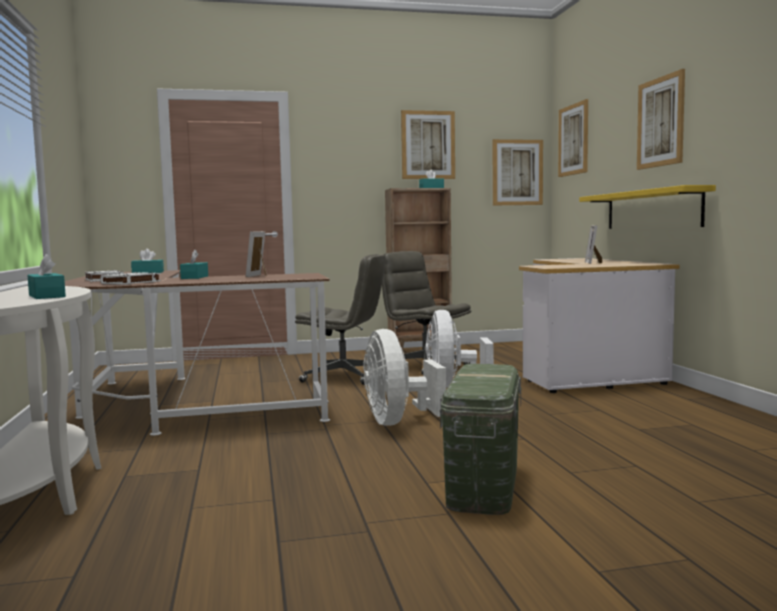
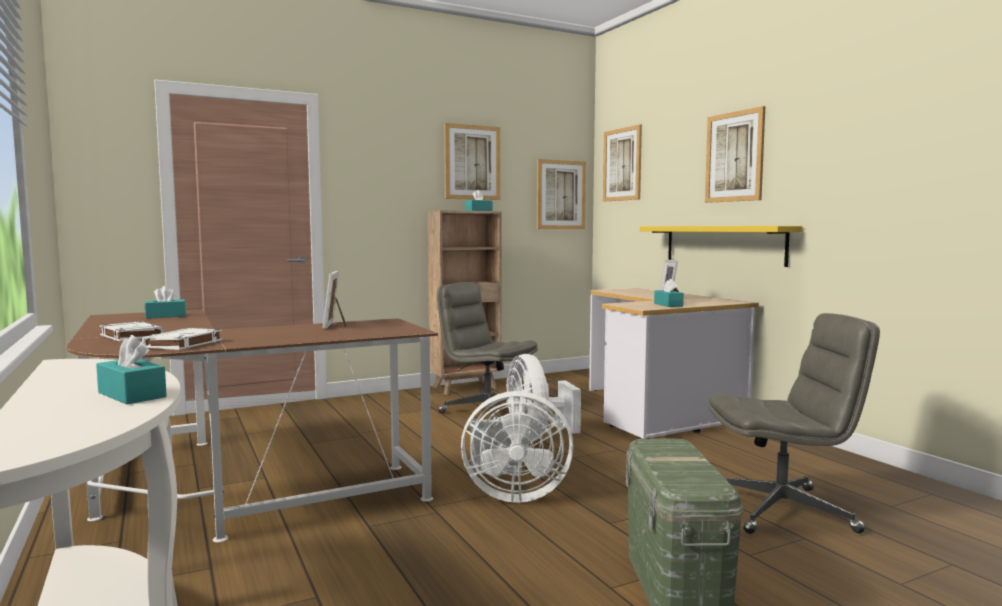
camera: 15 degrees left, 0 degrees up
turquoise tissue box [180,249,208,279] -> turquoise tissue box moved to [654,279,684,307]
grey office chair [295,254,385,385] -> grey office chair moved to [708,313,880,534]
white fan [364,329,446,426] -> white fan turned 60 degrees counterclockwise [461,391,573,503]

